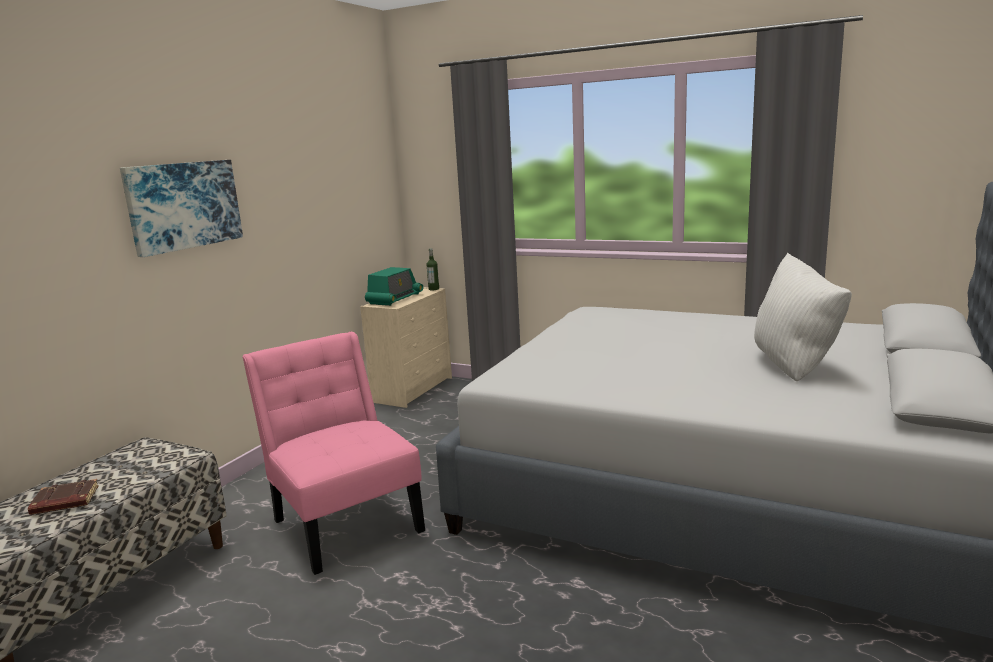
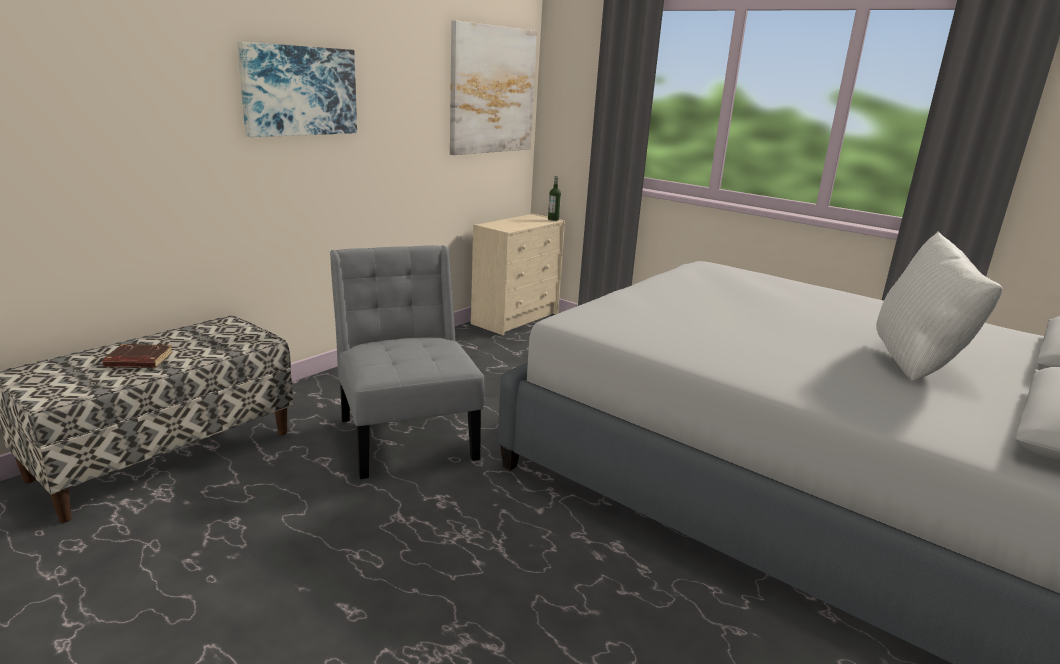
camera: 10 degrees right, 5 degrees up
pink chair [242,332,425,575] -> grey chair [330,245,484,479]
radio [365,267,423,306] -> none
none -> picture [450,20,537,155]

